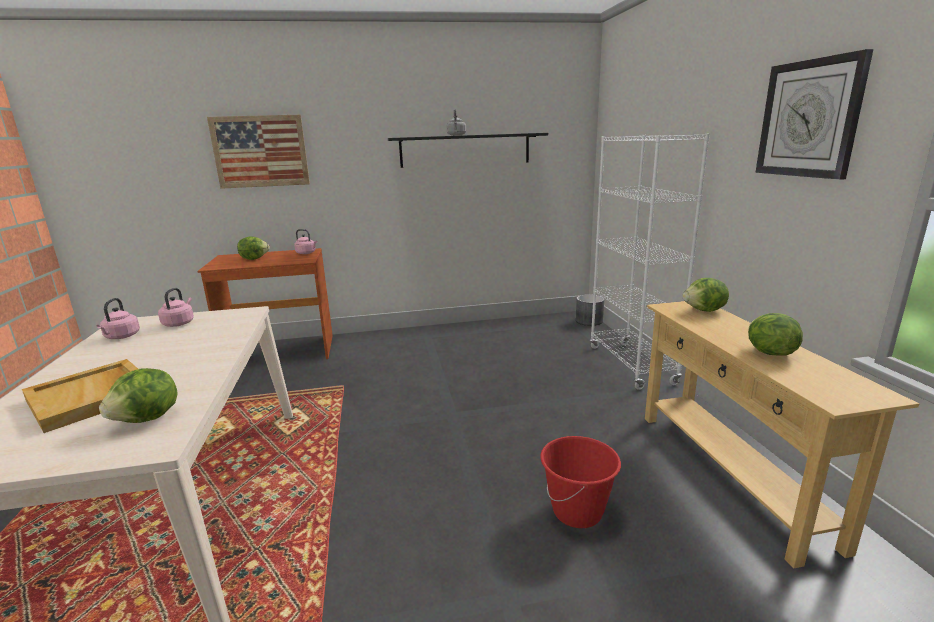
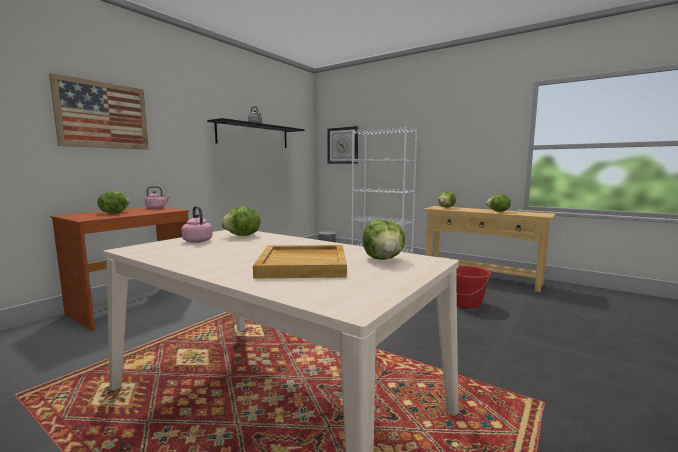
camera: 45 degrees left, 10 degrees down
pink kettle [96,298,140,339] -> none
wall clock [755,49,873,180] -> wall clock moved to [327,126,358,164]
none -> lettuce [220,206,260,236]

